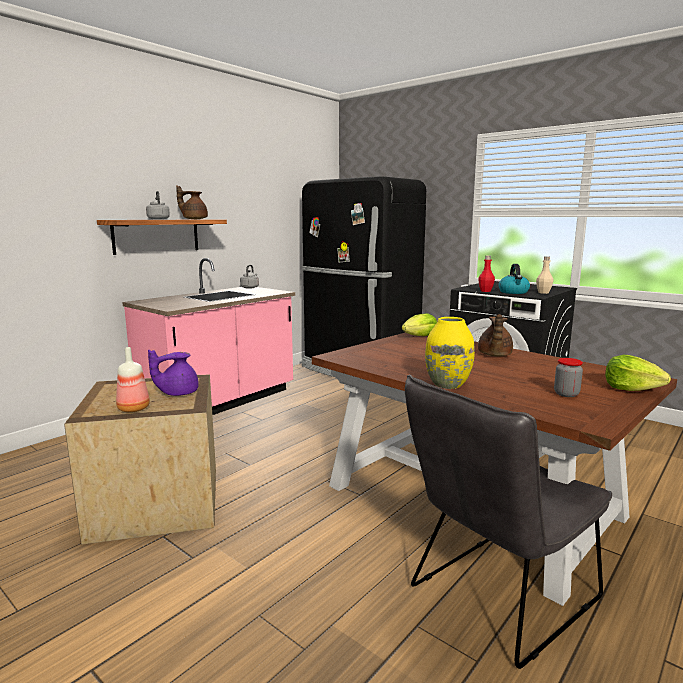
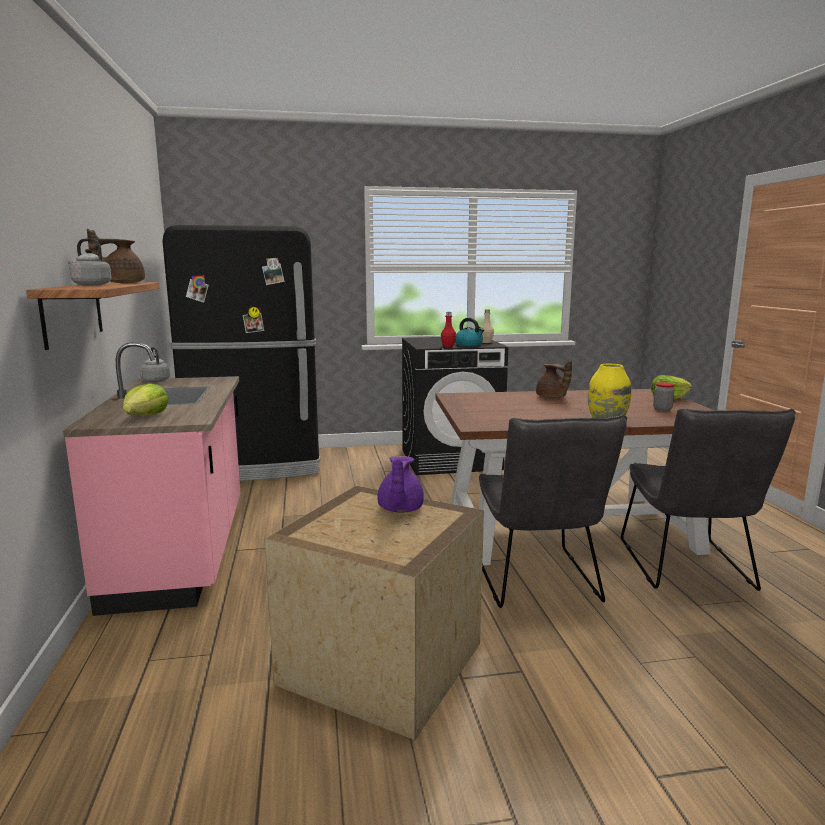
camera: 50 degrees left, 0 degrees up
bottle [116,347,150,412] -> none
lettuce [402,313,437,336] -> lettuce moved to [123,383,169,416]
none -> grey chair [479,415,627,608]

